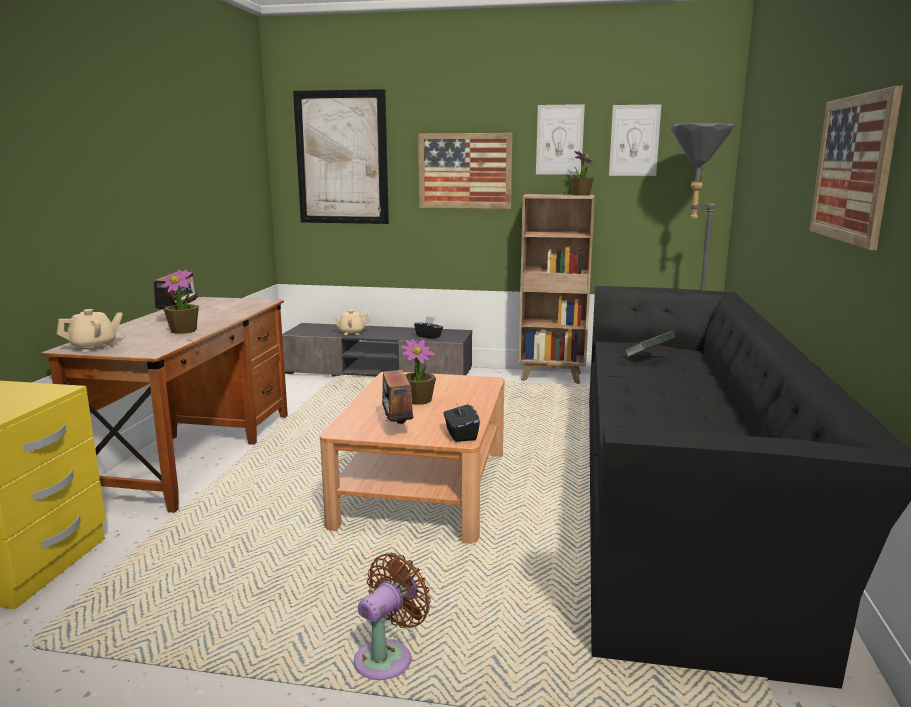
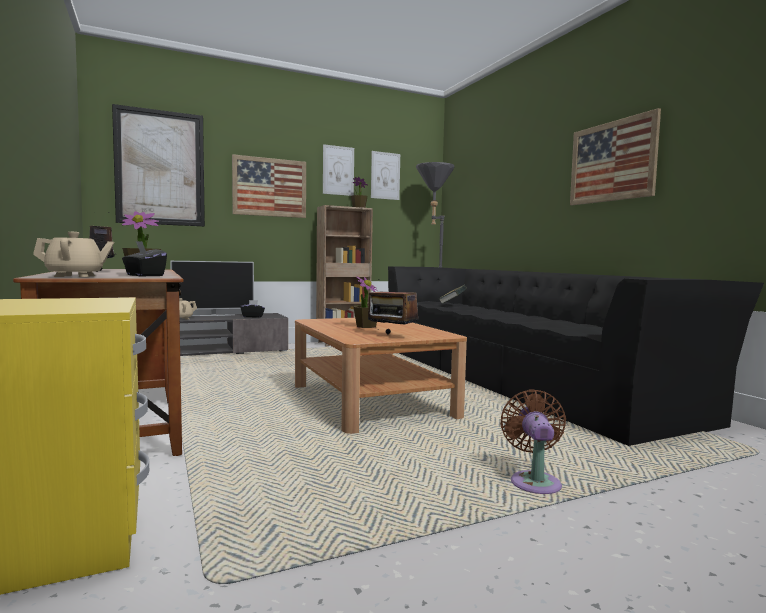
camera: 35 degrees left, 10 degrees down
beige teapot [57,309,123,352] -> beige teapot turned 60 degrees clockwise [33,232,114,277]
black tissue box [443,403,480,442] -> black tissue box moved to [122,241,167,276]
none -> television [170,261,254,316]

